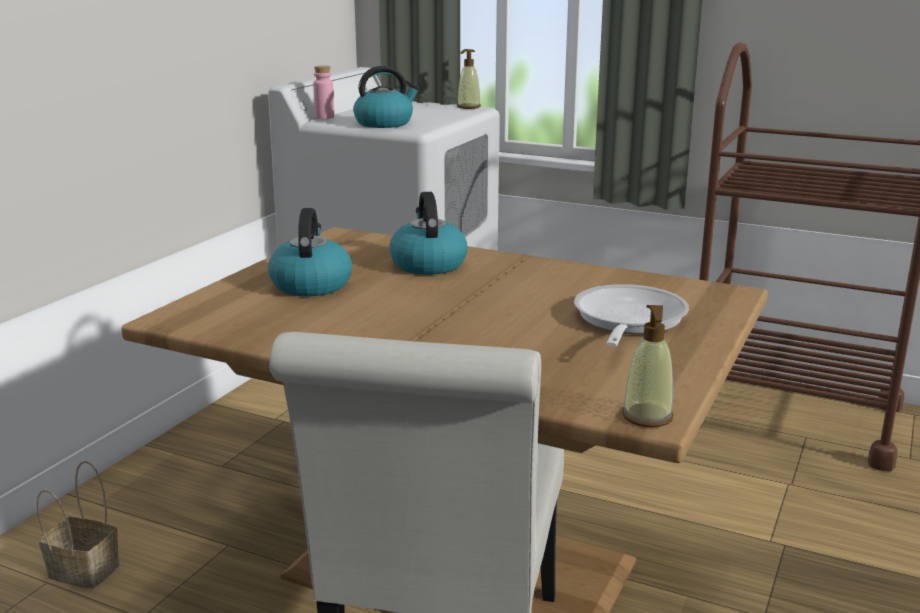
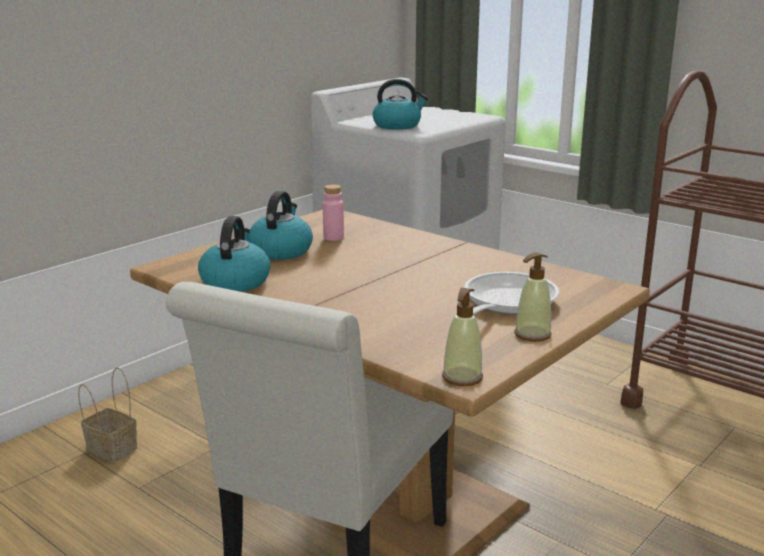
camera: 15 degrees right, 0 degrees up
pink bottle [313,66,334,119] -> pink bottle moved to [323,185,344,241]
kettle [389,192,468,275] -> kettle moved to [198,216,271,292]
soap dispenser [457,49,481,109] -> soap dispenser moved to [514,252,552,342]

